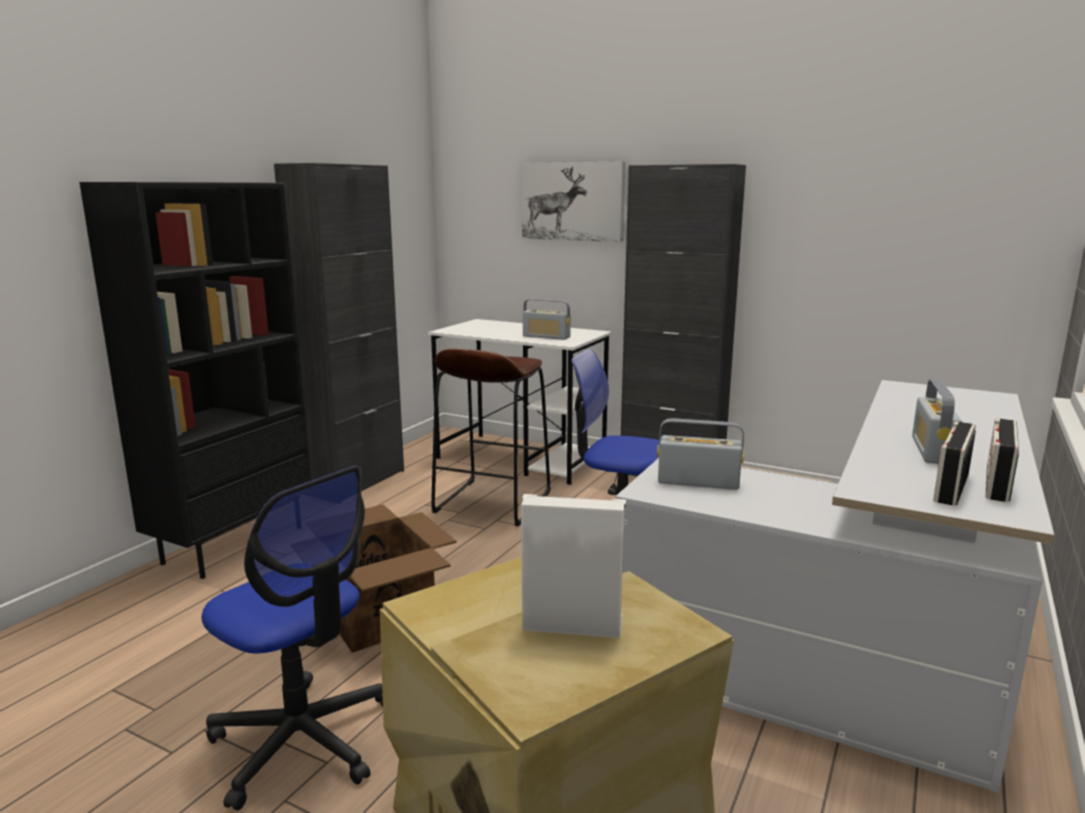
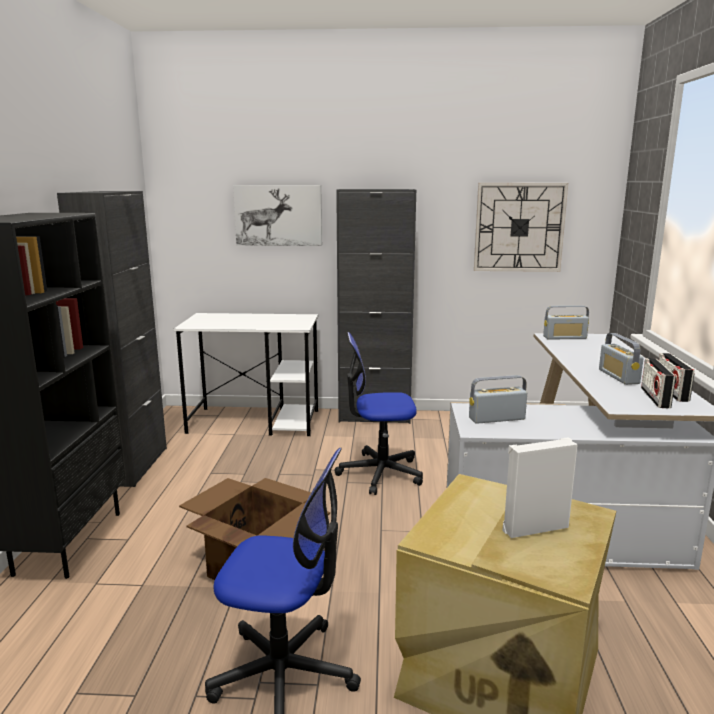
camera: 25 degrees left, 0 degrees up
brown stool [431,349,551,526] -> none
radio [523,299,571,340] -> radio moved to [543,305,589,339]
none -> wall clock [474,183,568,272]

